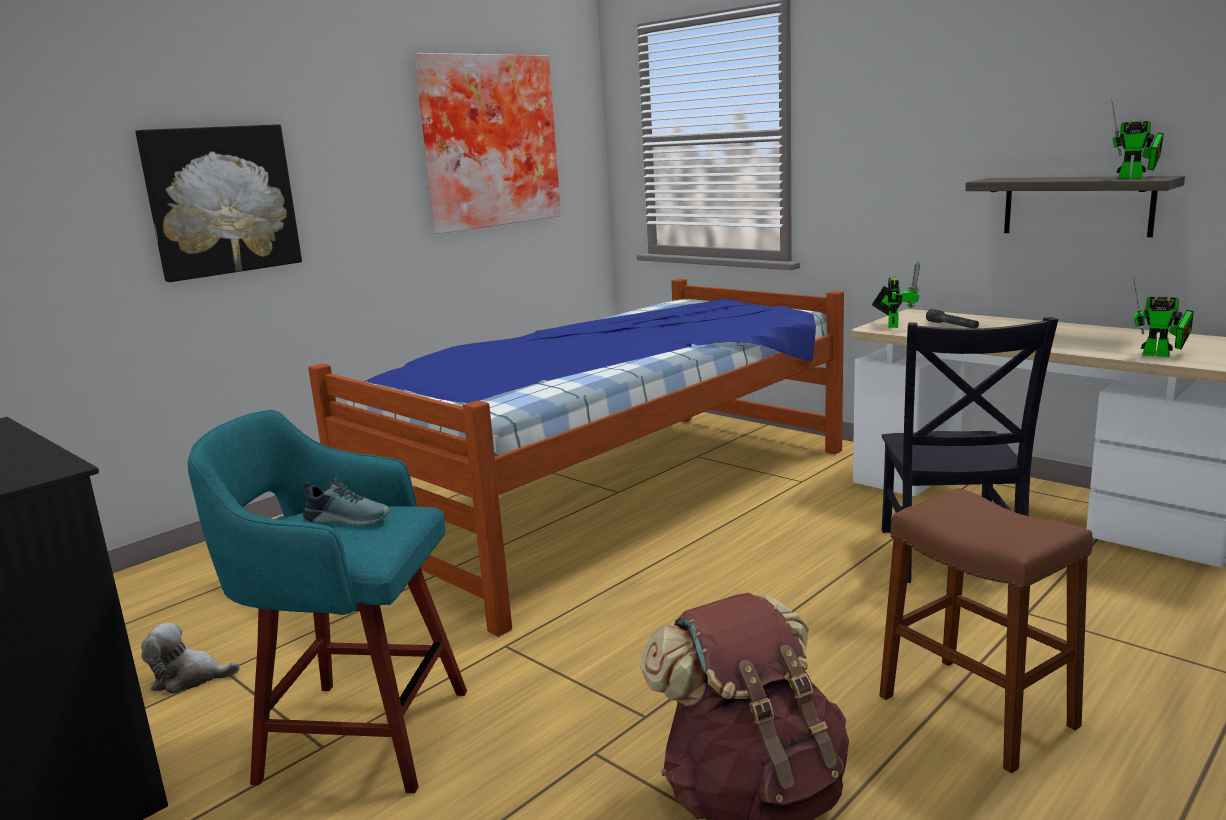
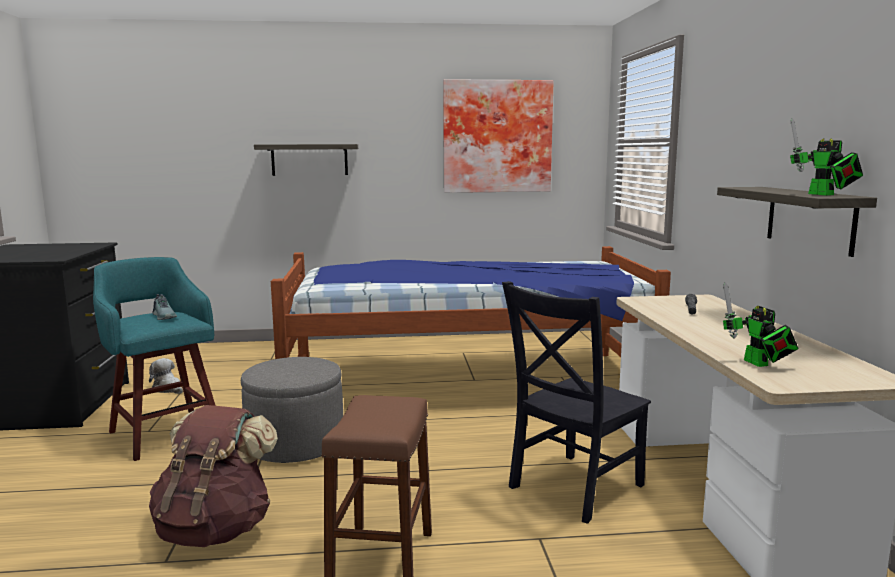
camera: 40 degrees right, 5 degrees down
picture [135,124,302,282] -> shelf [254,144,358,176]
toy robot [872,262,920,328] -> none
none -> grey ottoman [241,357,343,463]

